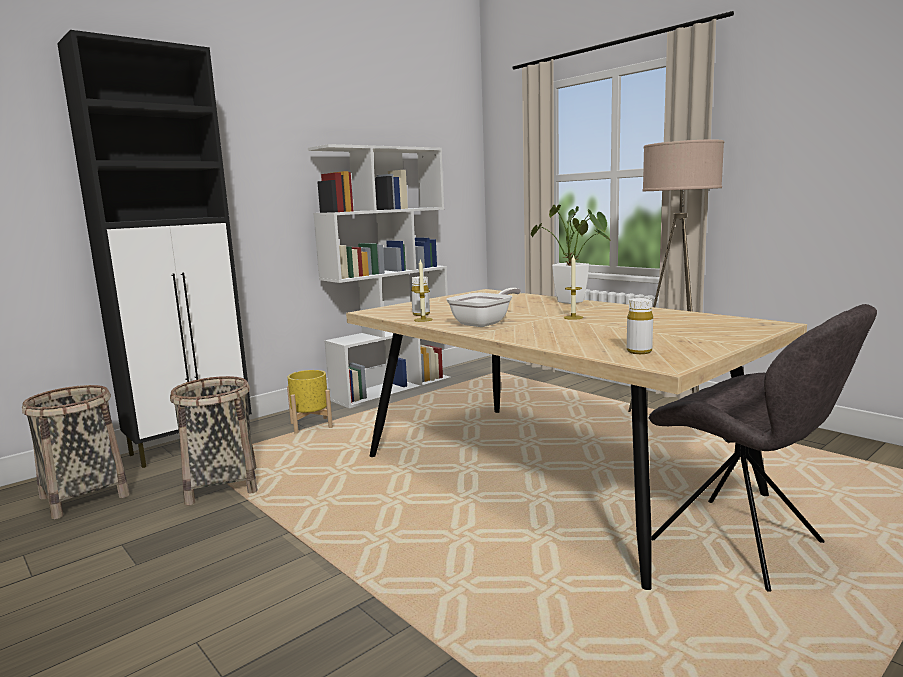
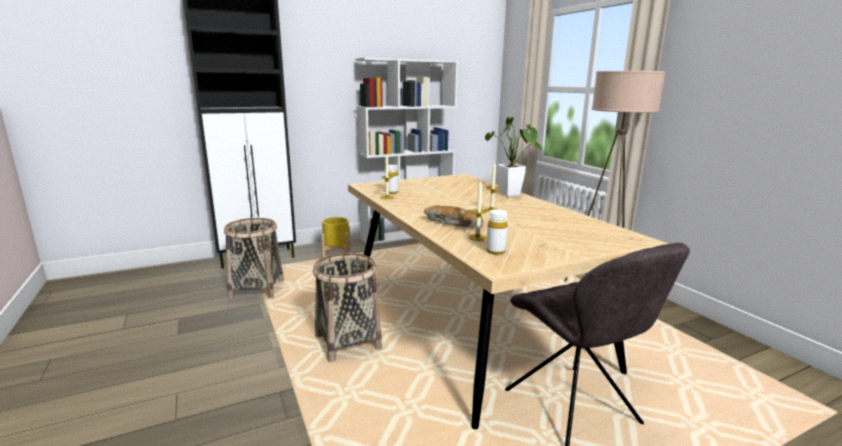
camera: 15 degrees right, 5 degrees up
basket [22,385,130,519] -> basket moved to [313,253,382,362]
frying pan [446,288,521,327] -> none
none -> bread [424,205,483,228]
none -> candle [468,181,487,241]

